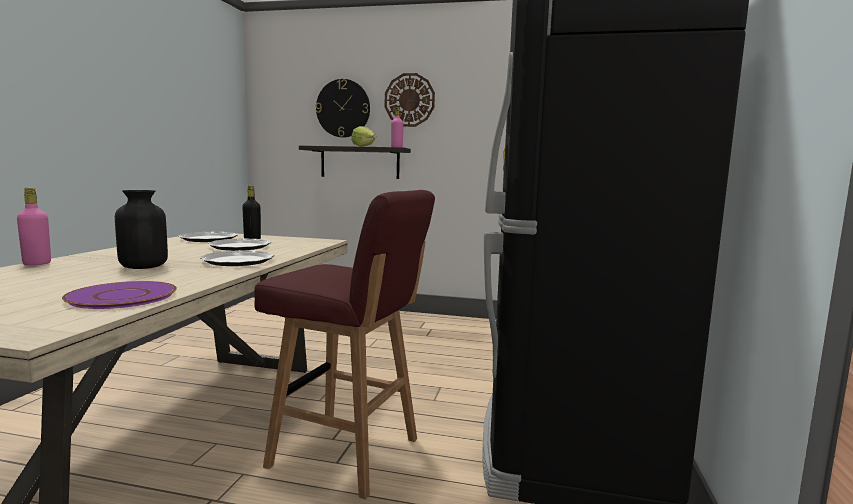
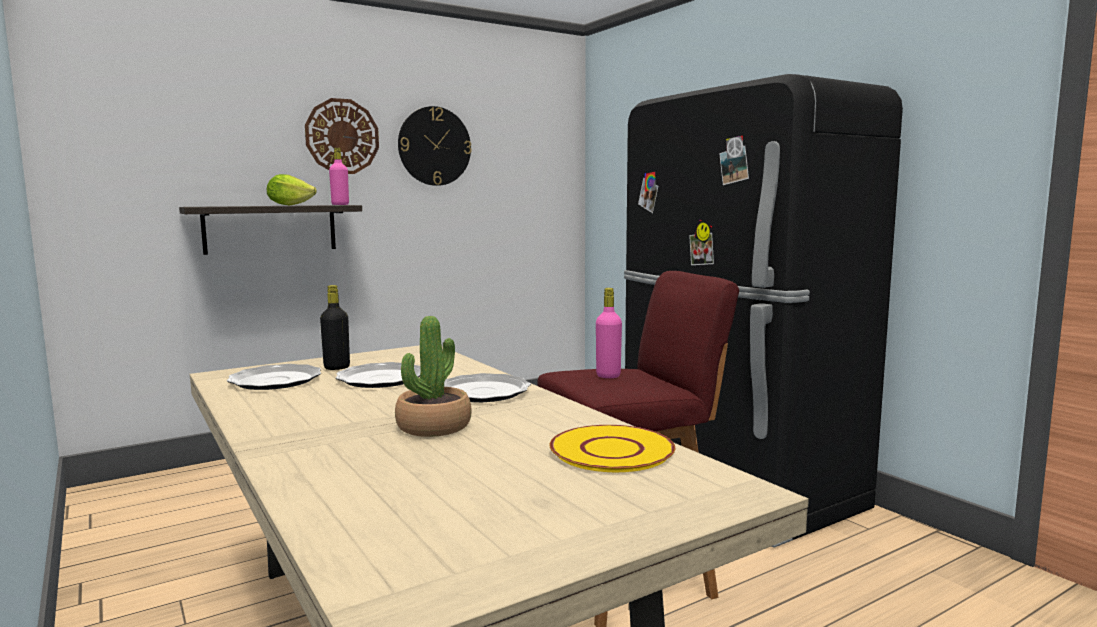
camera: 45 degrees left, 0 degrees up
pink bottle [17,188,51,266] -> pink bottle moved to [596,288,622,378]
purple plate [62,281,177,309] -> yellow plate [549,425,675,472]
black vase [115,190,168,269] -> potted plant [395,316,472,437]
wall clock [316,79,370,138] -> wall clock moved to [398,106,472,186]

